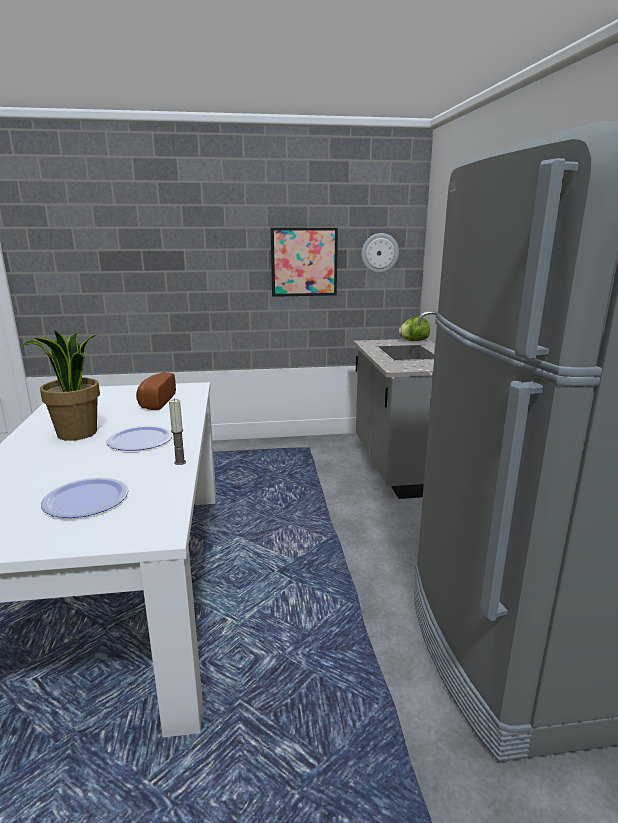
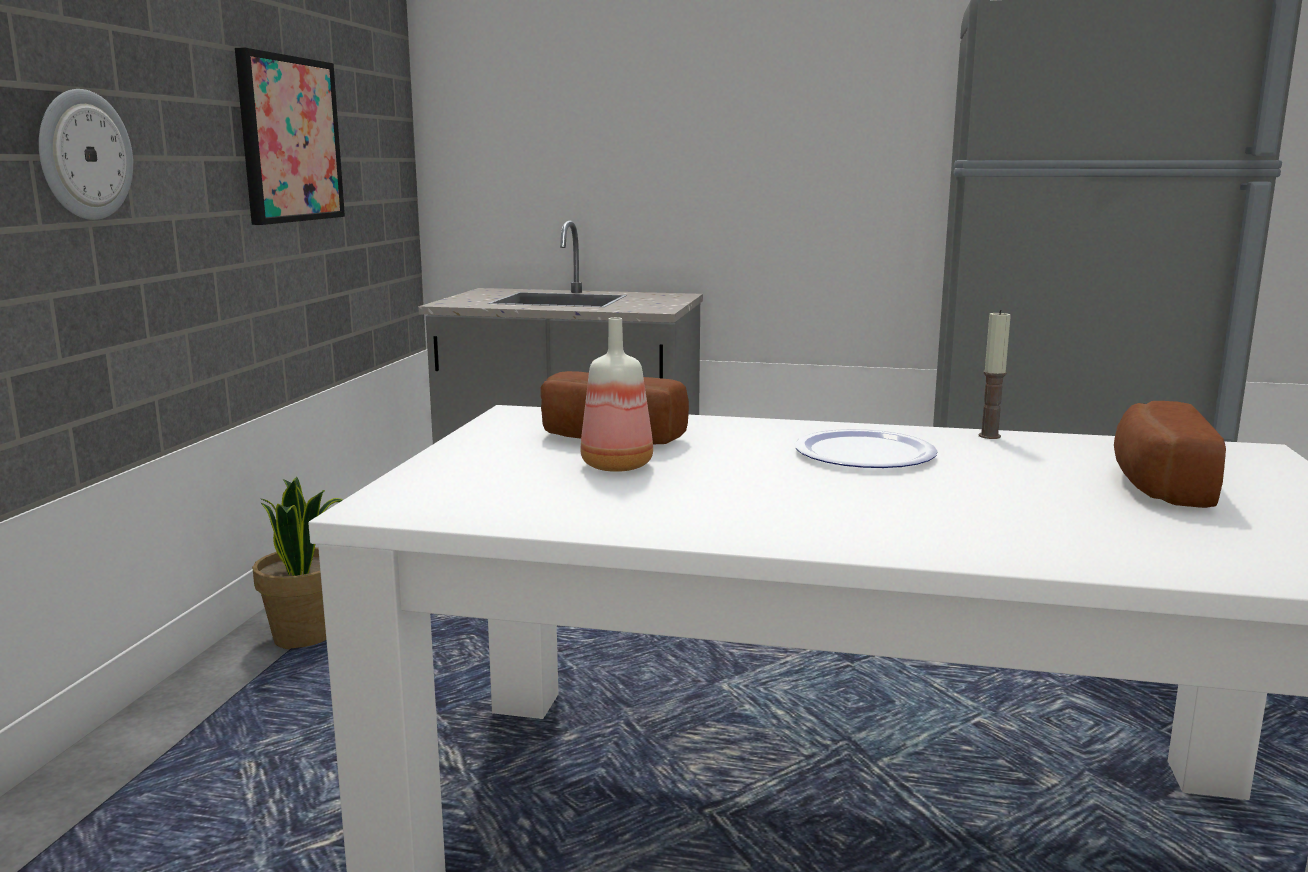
camera: 70 degrees left, 5 degrees down
potted plant [22,330,100,441] -> potted plant moved to [252,477,343,649]
plate [41,478,129,518] -> bread [1114,401,1226,508]
wall clock [361,233,399,273] -> wall clock moved to [39,89,133,220]
lettuce [399,317,430,341] -> none
none -> bottle [581,317,653,472]

